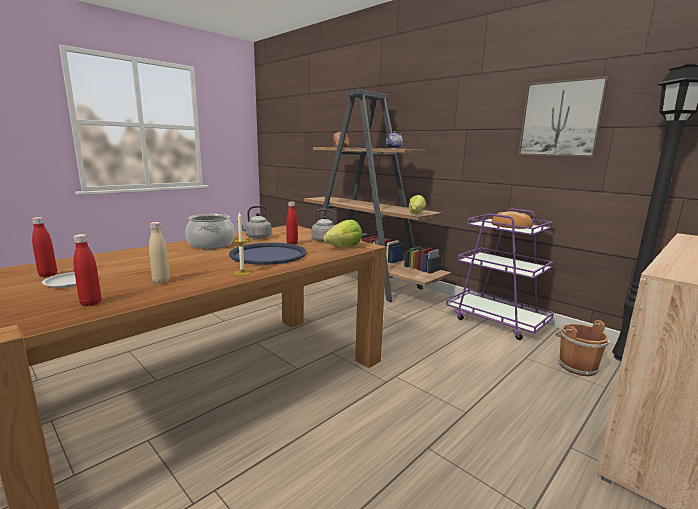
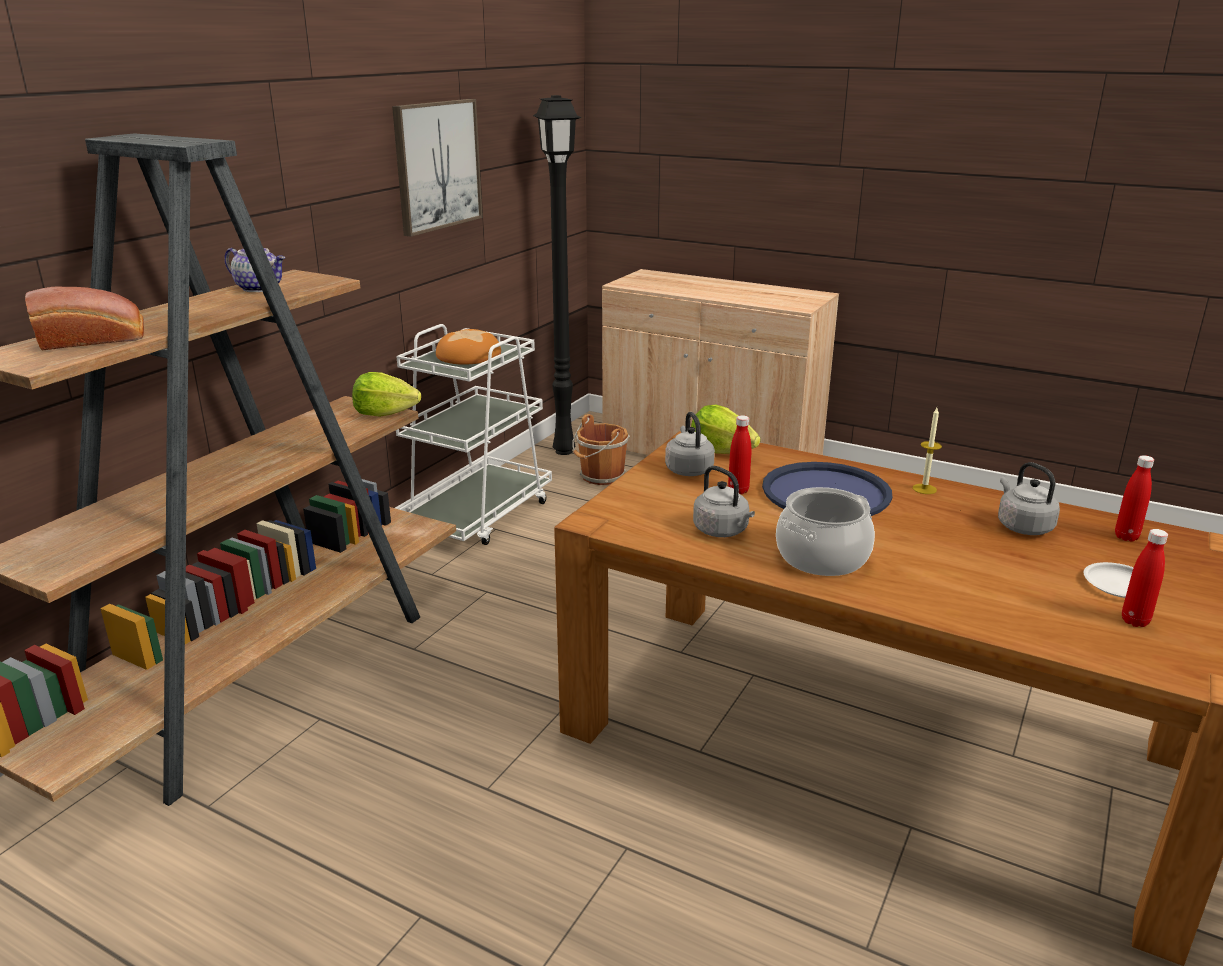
camera: 105 degrees left, 10 degrees up
beige bottle [149,222,170,284] -> grey kettle [998,462,1060,535]
purple cart [446,208,554,340] -> white cart [396,324,552,545]

